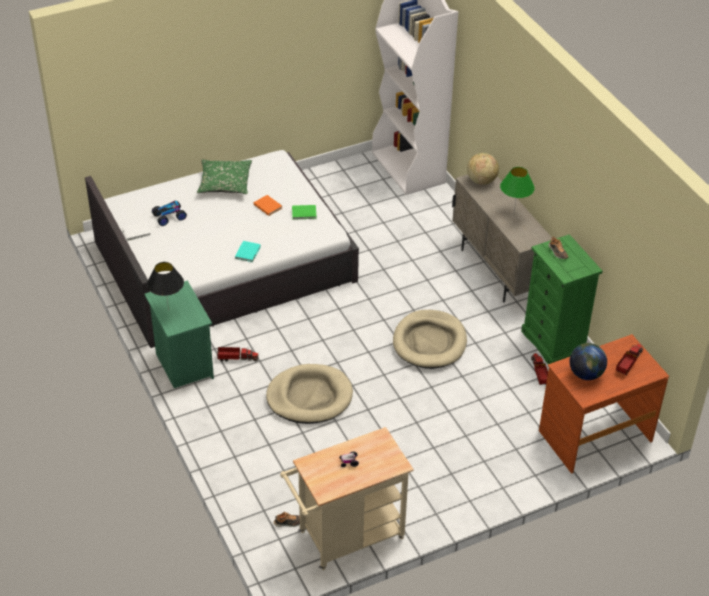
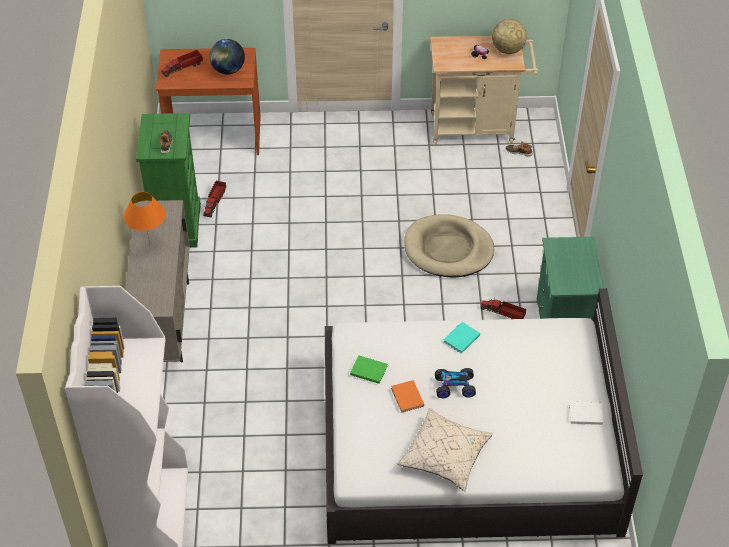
camera: 155 degrees left, 5 degrees up
black table lamp [147,262,184,311] -> none
toy car [152,200,187,226] -> toy car moved to [435,368,476,398]
green pillow [197,160,252,194] -> beige pillow [398,408,493,491]
beige dog bed [393,310,467,369] -> none
globe [467,153,499,185] -> globe moved to [492,19,527,54]
green table lamp [500,167,535,213] -> orange table lamp [124,192,166,244]

